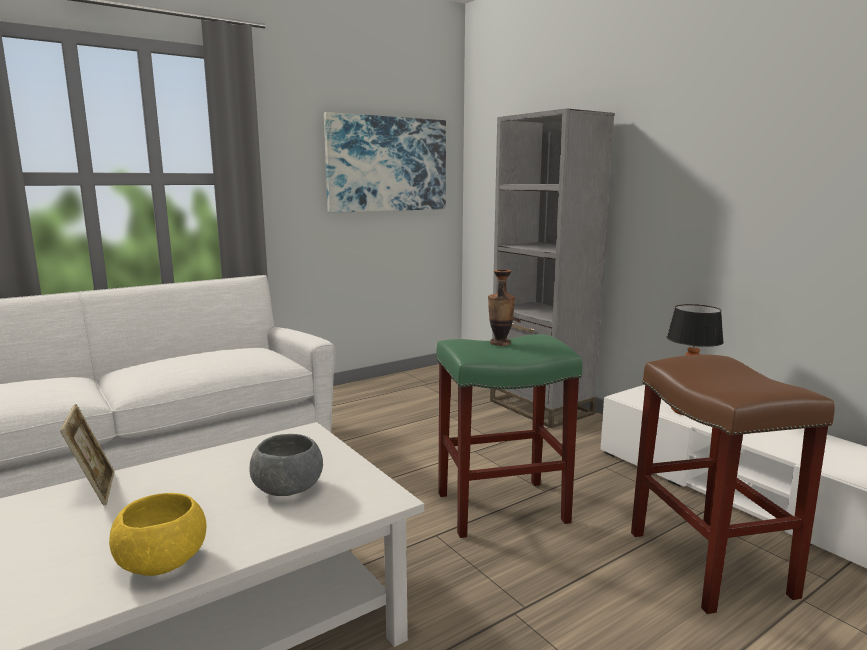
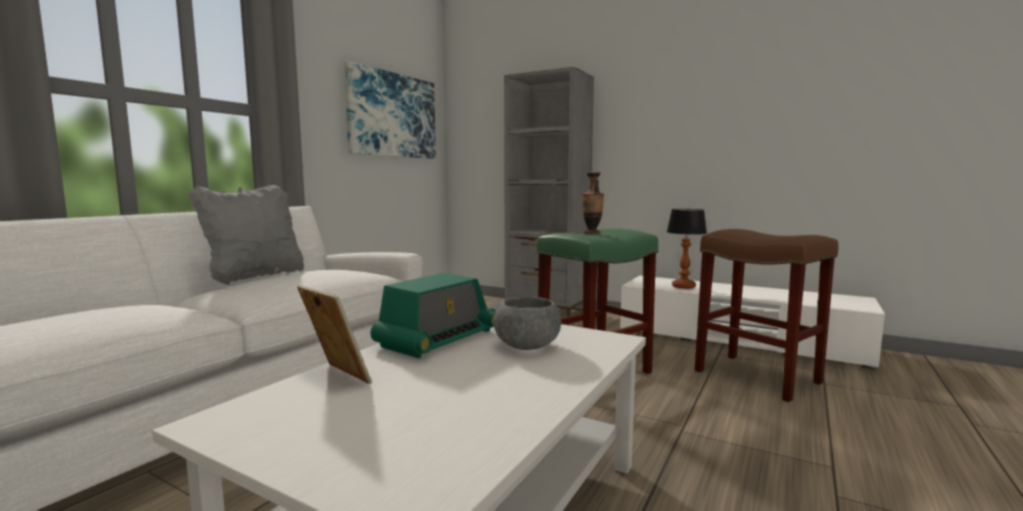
camera: 25 degrees left, 5 degrees down
yellow bowl [109,493,206,576] -> none
none -> grey pillow [188,185,304,285]
none -> radio [371,273,496,358]

